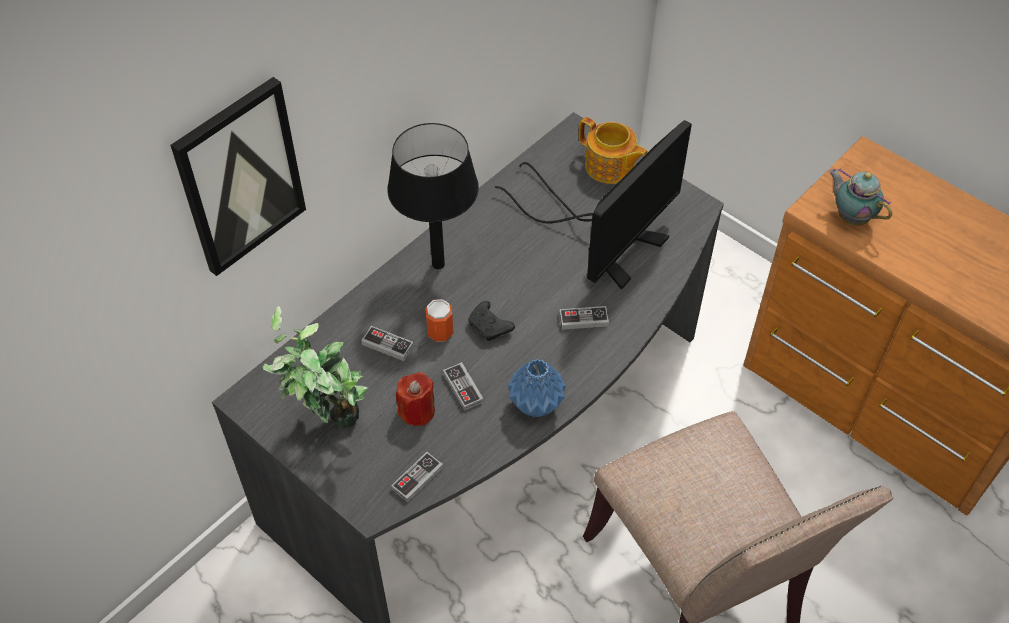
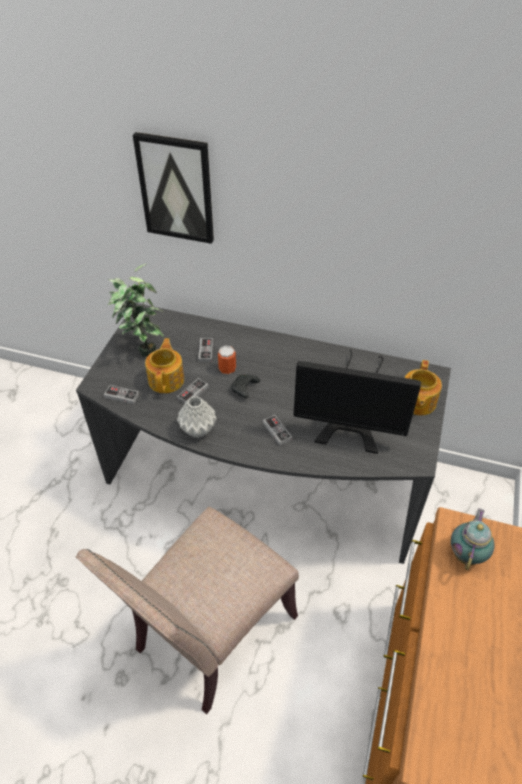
camera: 65 degrees right, 5 degrees down
black table lamp [387,123,479,269] -> none
red candle [396,372,435,426] -> teapot [145,338,184,393]
blue vase [508,359,566,417] -> grey vase [177,396,217,438]

